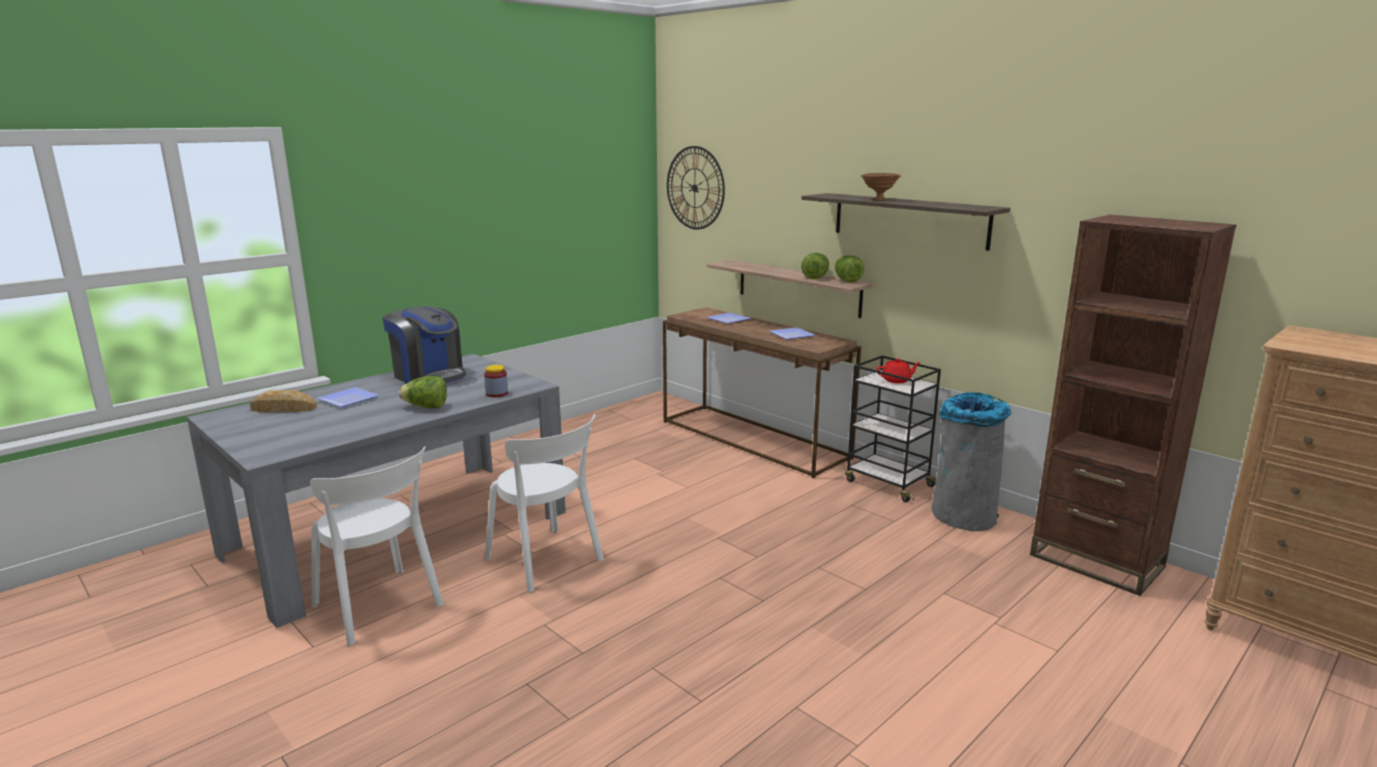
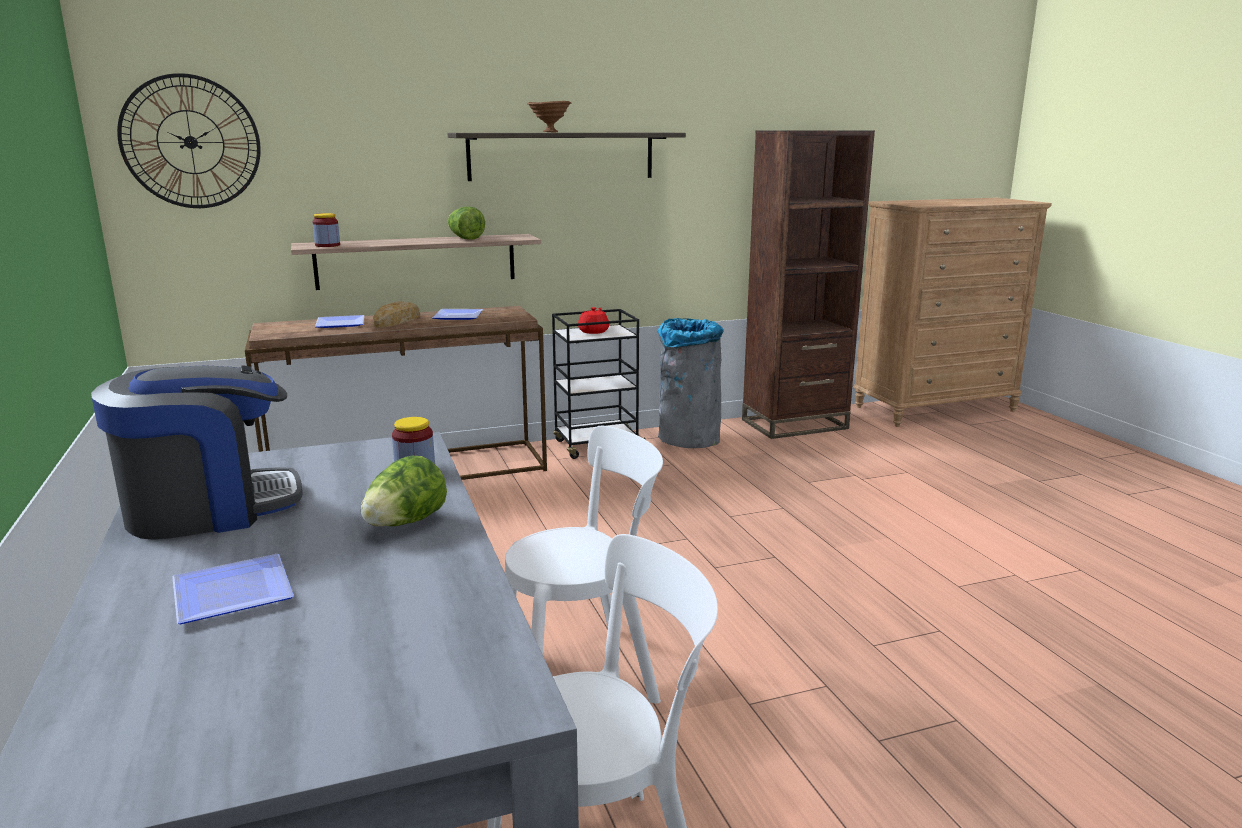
camera: 65 degrees left, 0 degrees up
bread [250,390,317,412] -> bread moved to [373,301,420,328]
lettuce [835,255,864,283] -> none
none -> jar [312,213,340,247]

